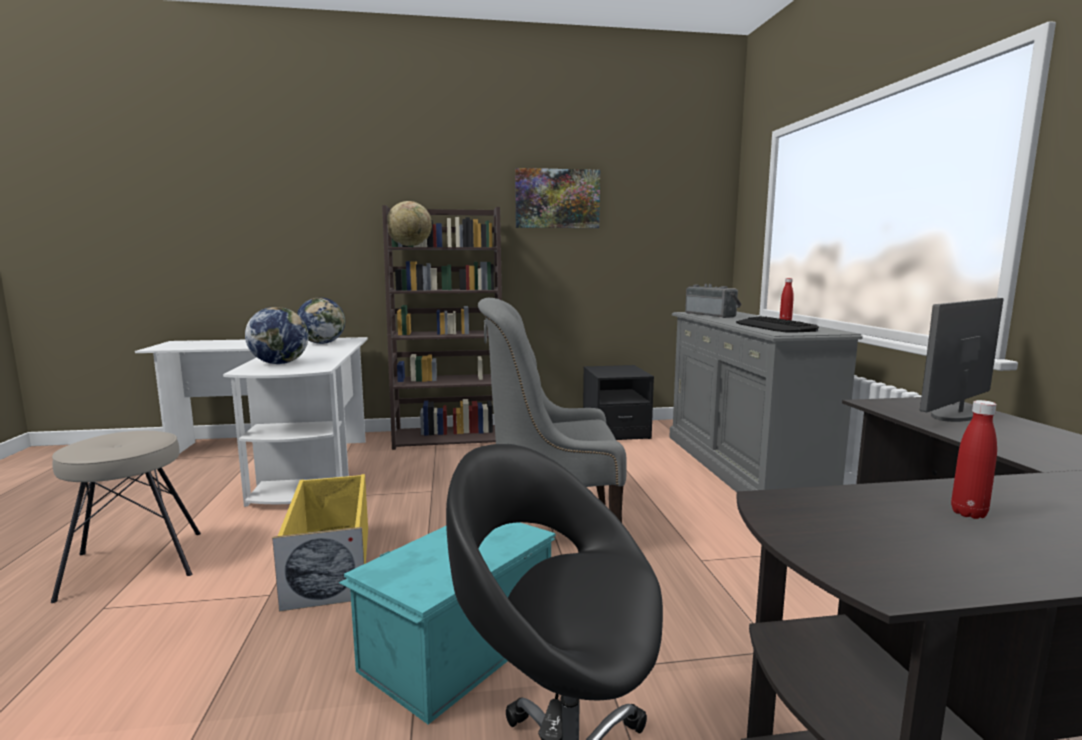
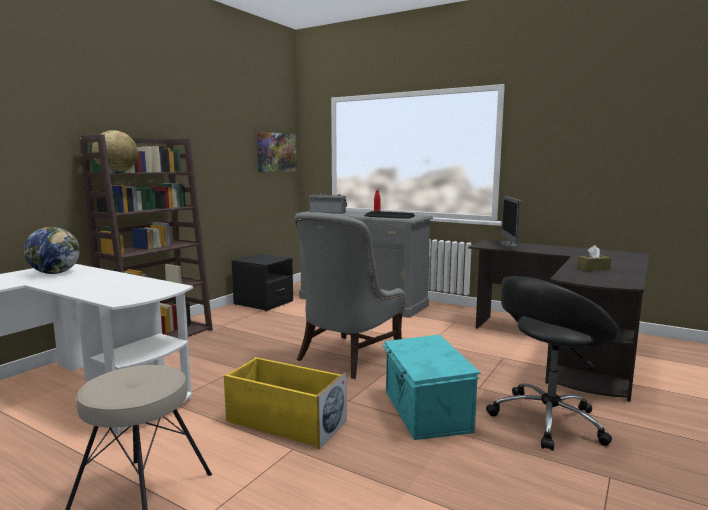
camera: 50 degrees left, 0 degrees up
globe [245,307,309,364] -> none
picture [515,168,600,228] -> picture moved to [257,132,297,172]
red bottle [951,400,997,519] -> brown tissue box [577,245,611,271]

